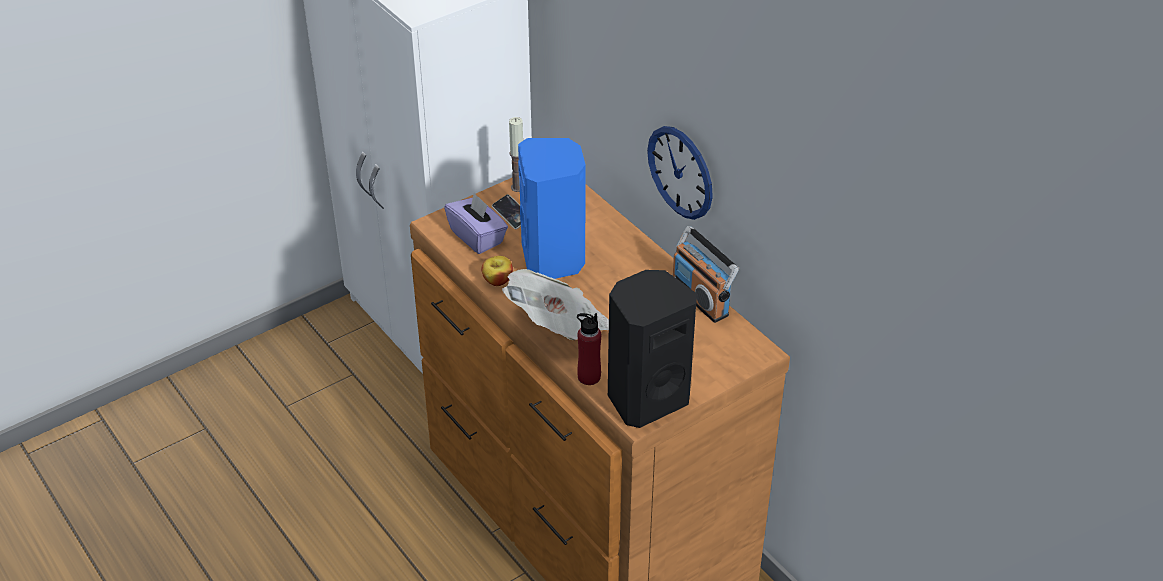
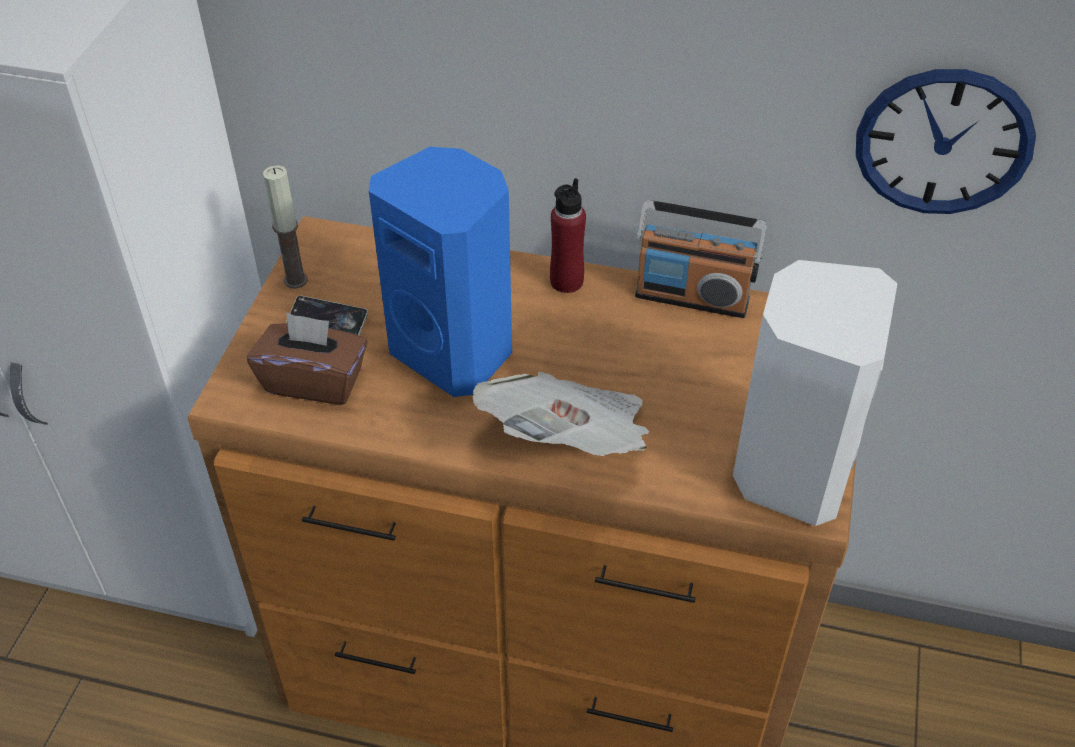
camera: 40 degrees left, 5 degrees up
purple tissue box [444,192,508,254] -> brown tissue box [247,312,368,405]
apple [482,256,513,286] -> none
red bottle [577,313,601,385] -> red bottle moved to [550,178,586,293]
black speaker [608,270,697,428] -> white speaker [733,260,898,526]
wall clock [647,126,713,220] -> wall clock moved to [856,69,1036,214]

